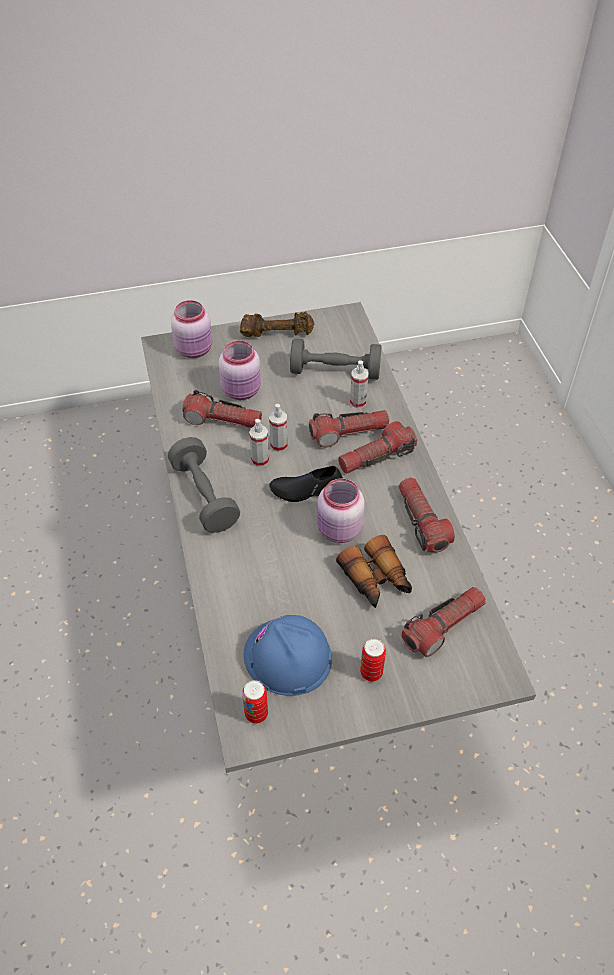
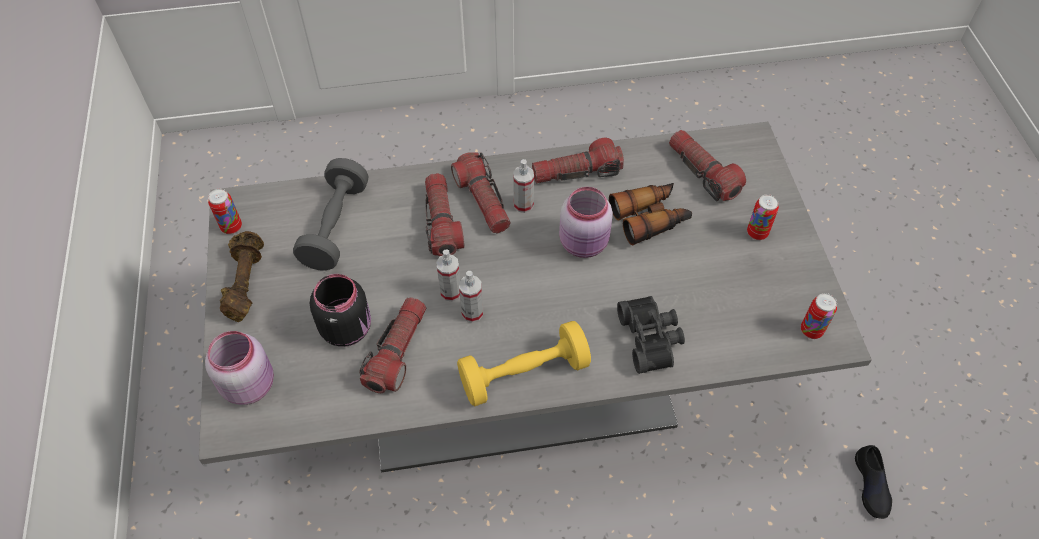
camera: 85 degrees left, 5 degrees up
grey dumbbell [168,437,240,533] -> yellow dumbbell [457,321,591,406]
pink jar [219,341,261,400] -> black jar [310,274,371,347]
blue hard hat [244,615,332,696] -> none
black shoe [269,466,343,502] -> black shoe moved to [855,445,892,519]
spray bottle [350,360,369,408] -> spray bottle moved to [513,159,534,213]
none -> can [208,189,242,234]
none -> black binoculars [617,296,685,374]

